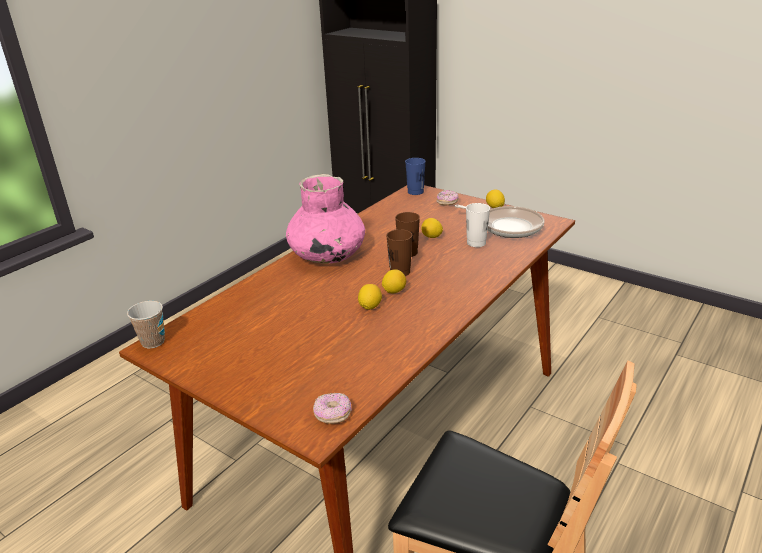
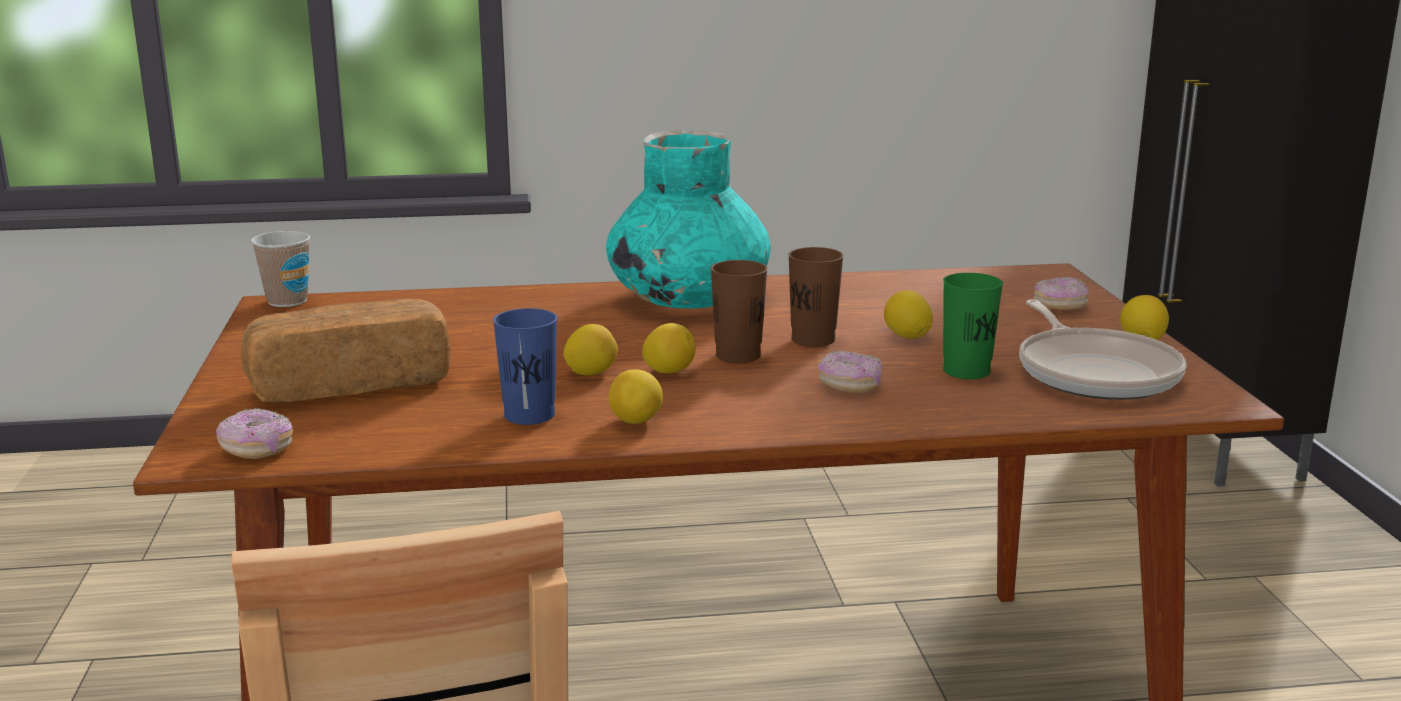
camera: 45 degrees right, 10 degrees down
pink vase [286,174,365,264] -> turquoise vase [606,130,771,309]
blue cup [405,158,426,195] -> blue cup moved to [493,308,558,425]
white cup [466,203,490,247] -> green cup [943,273,1003,379]
none -> bread [241,298,450,403]
none -> lemon [609,369,663,424]
none -> donut [818,350,883,393]

